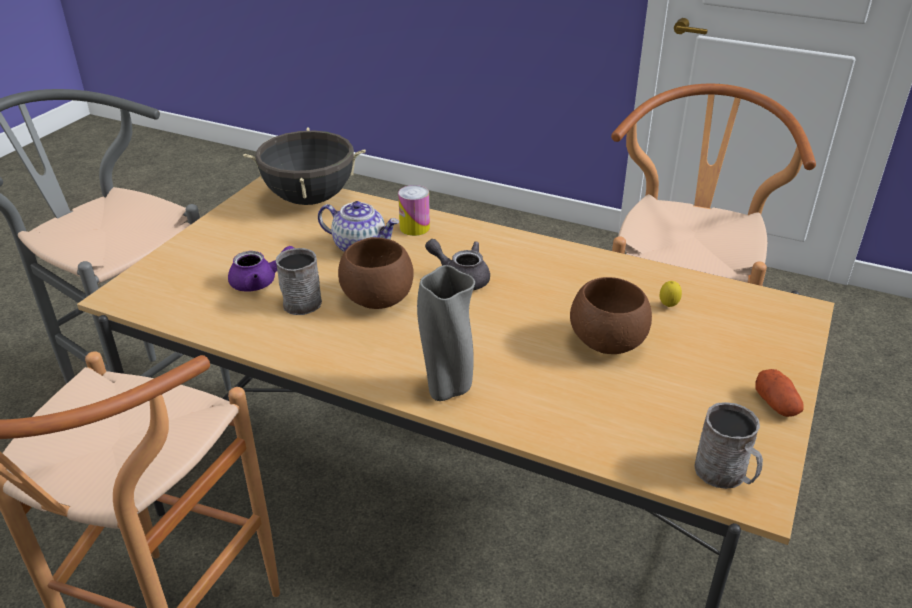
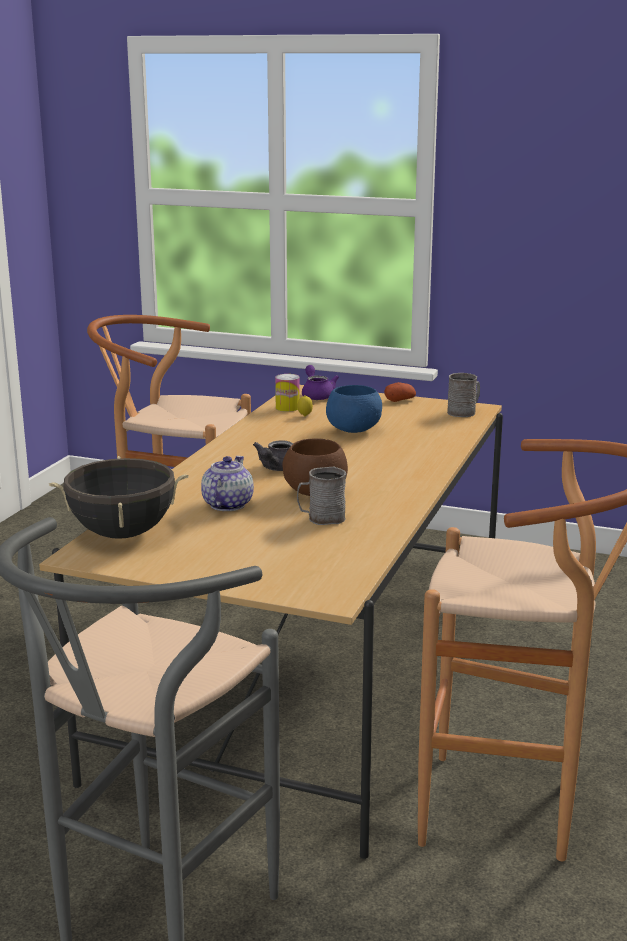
camera: 95 degrees left, 15 degrees down
purple teapot [228,246,294,292] -> purple teapot moved to [302,365,339,400]
can [398,185,430,236] -> can moved to [275,374,300,412]
grey vase [417,265,475,401] -> none
brown bowl [570,277,652,354] -> blue bowl [326,385,382,433]

